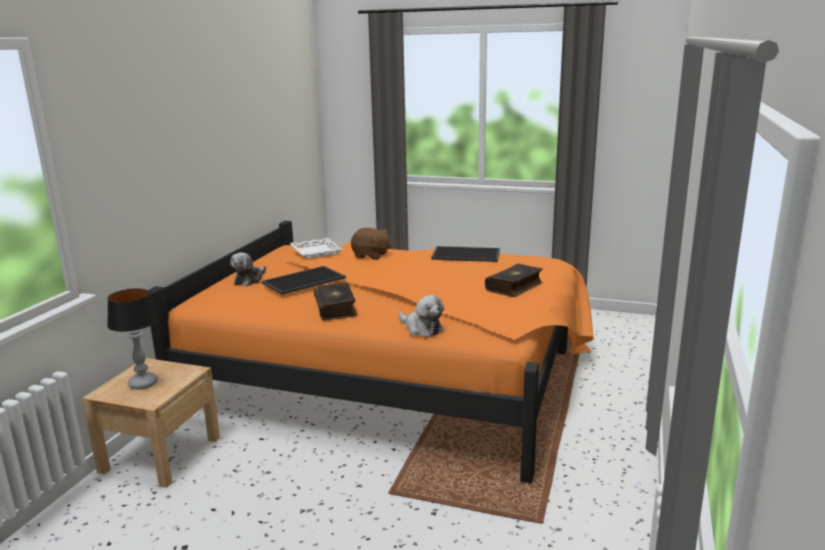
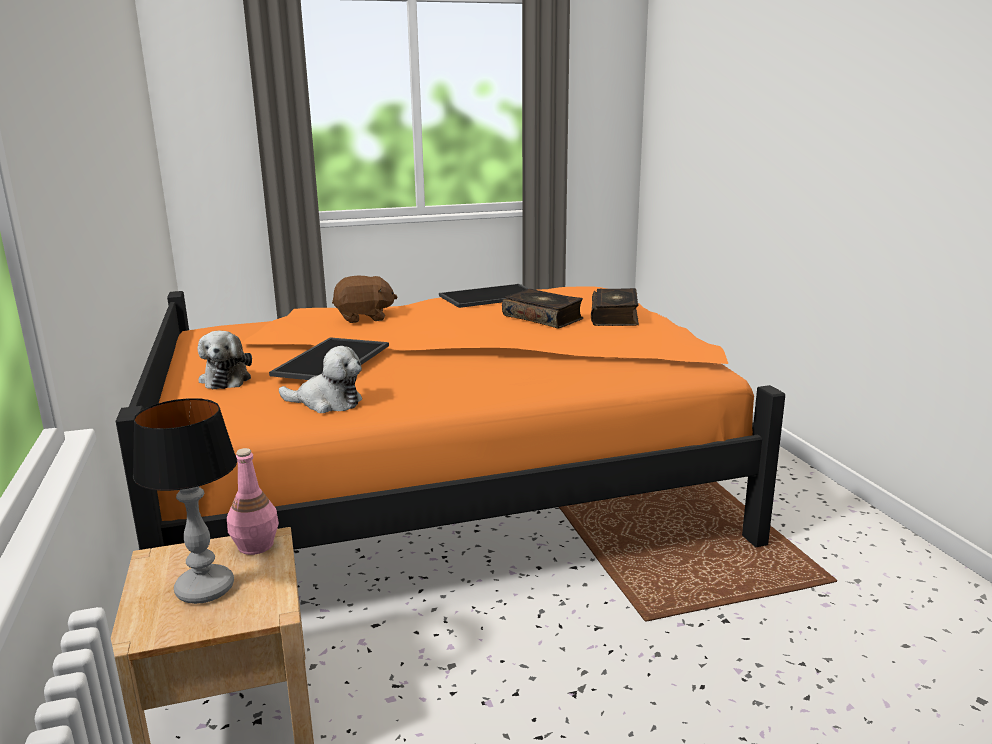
camera: 35 degrees left, 0 degrees up
white tray [290,238,343,259] -> none
book [314,282,357,320] -> book moved to [502,289,583,328]
plush toy [399,295,444,337] -> plush toy moved to [279,346,362,413]
none -> pink bottle [227,448,279,555]

